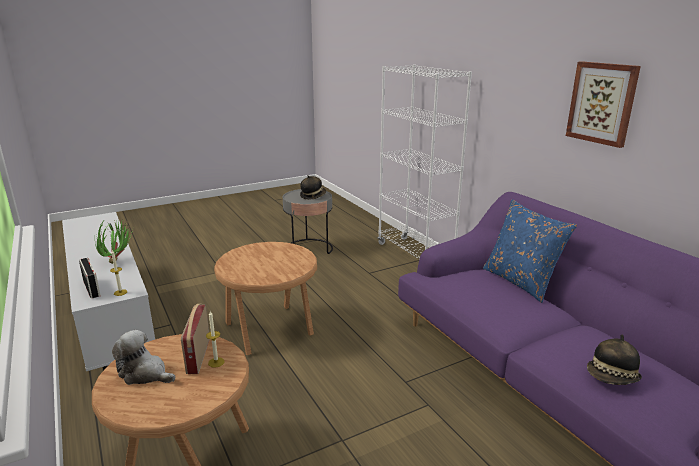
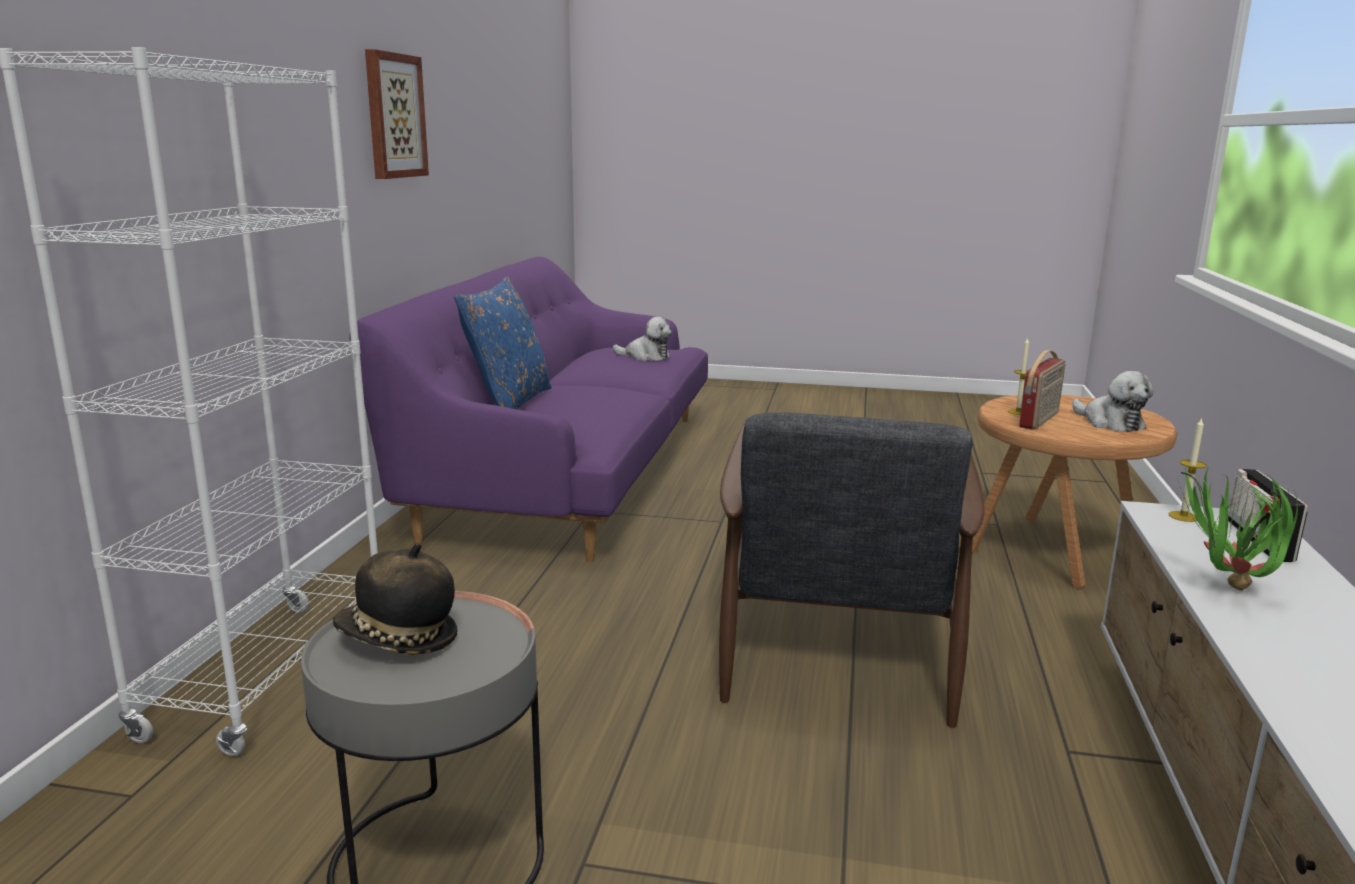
camera: 140 degrees left, 5 degrees down
brown side table [214,242,317,355] -> grey armchair [719,412,985,728]
hat [587,335,642,385] -> plush toy [613,317,672,361]

